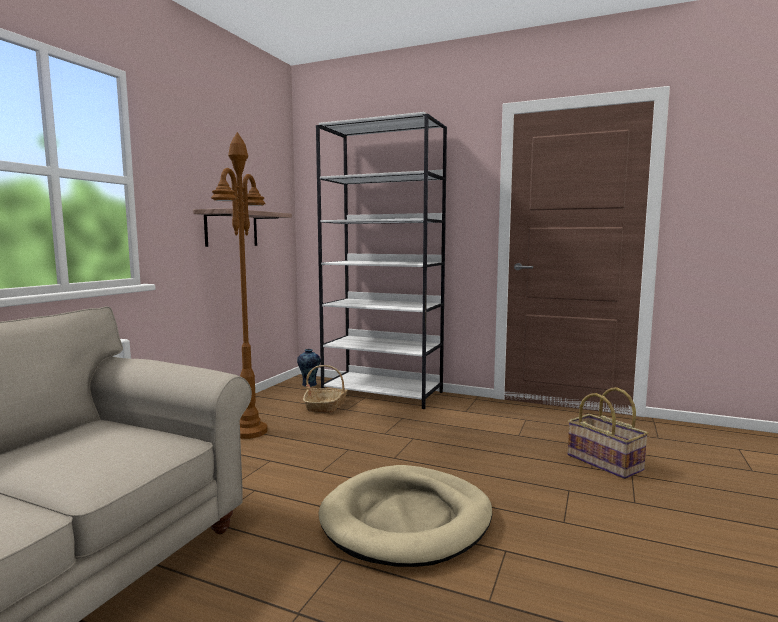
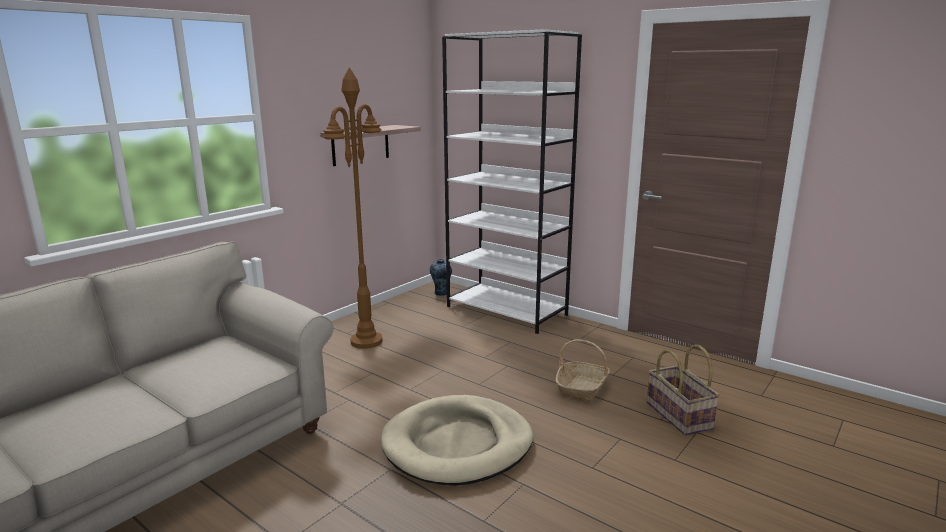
camera: 15 degrees right, 10 degrees up
basket [303,365,347,413] -> basket moved to [556,339,610,402]

